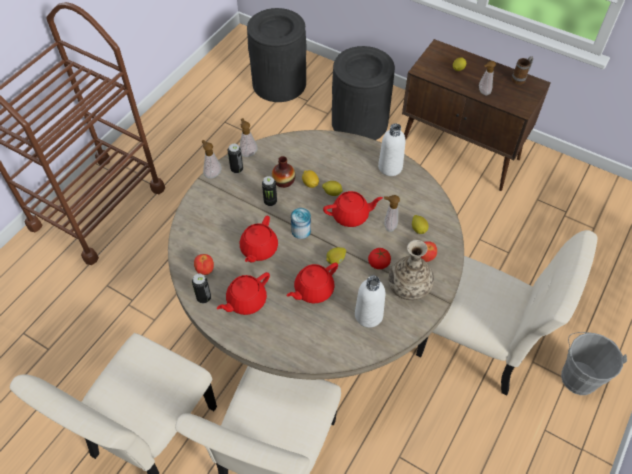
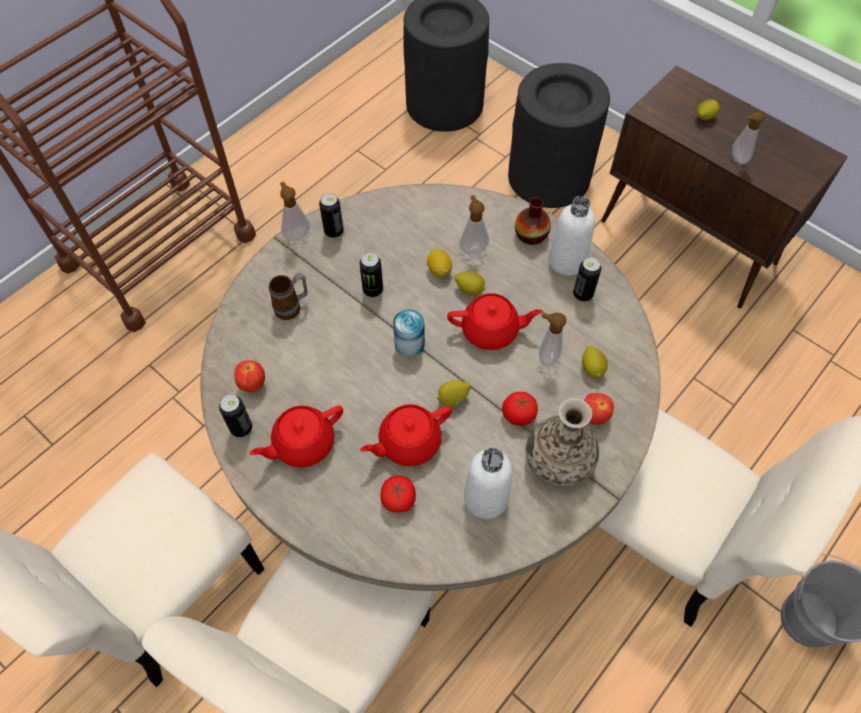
camera: 10 degrees right, 5 degrees up
soap dispenser [239,118,258,157] -> soap dispenser moved to [459,195,489,254]
red teapot [240,216,278,263] -> none
vase [272,156,295,188] -> vase moved to [515,197,551,245]
mug [511,56,533,85] -> mug moved to [269,273,308,320]
none -> tomato [380,476,416,513]
none -> can [573,257,602,302]

